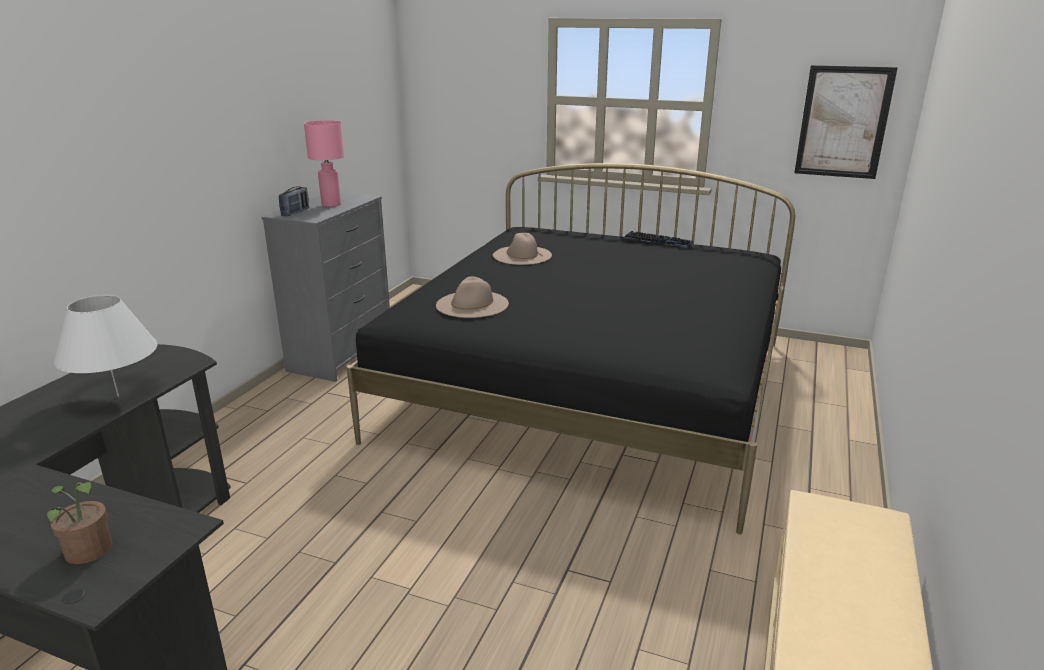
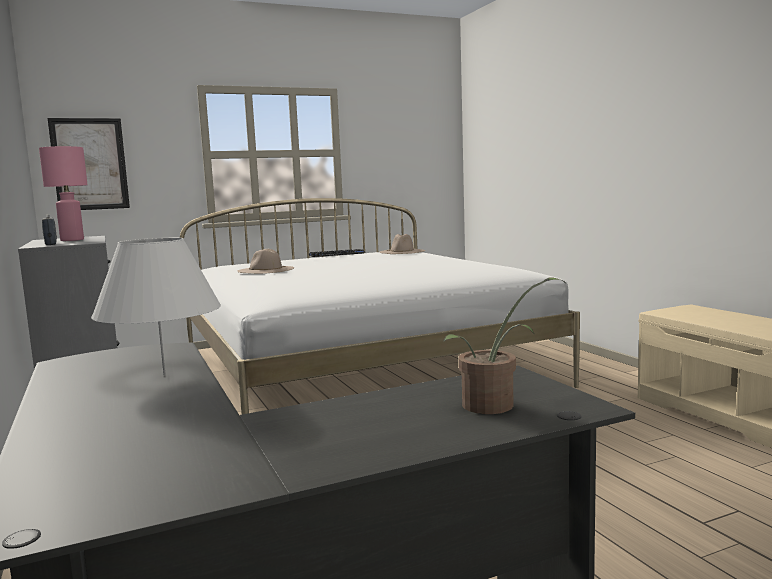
camera: 45 degrees left, 15 degrees down
black bed [347,163,795,534] -> white bed [180,198,580,414]
beige hat [436,276,509,318] -> beige hat moved to [379,234,425,254]
picture [794,65,898,179] -> picture moved to [48,118,130,210]

